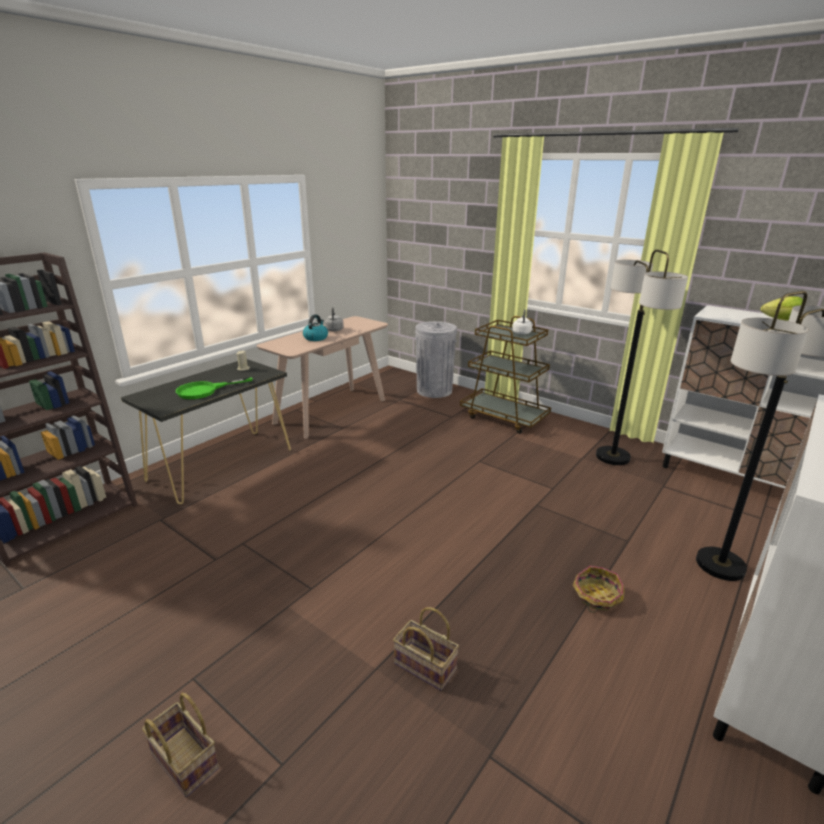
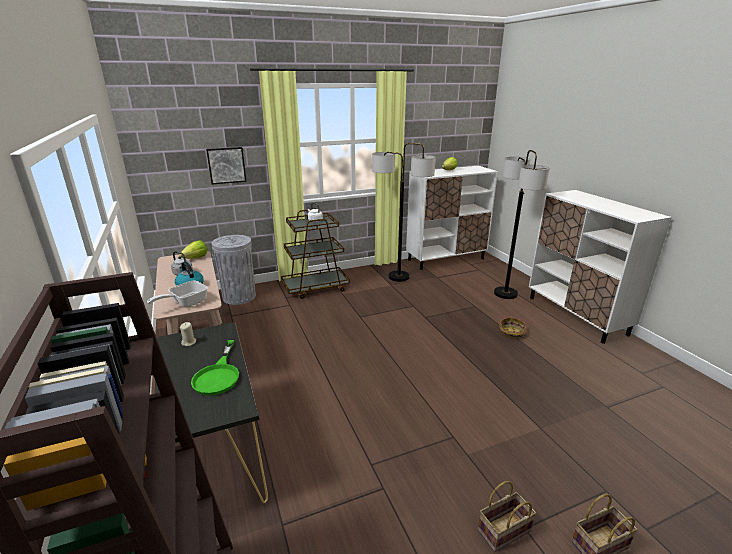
camera: 60 degrees left, 0 degrees up
basket [393,607,459,691] -> basket moved to [478,481,536,552]
none -> frying pan [147,281,208,307]
none -> lettuce [180,240,207,259]
none -> picture [206,147,247,185]

